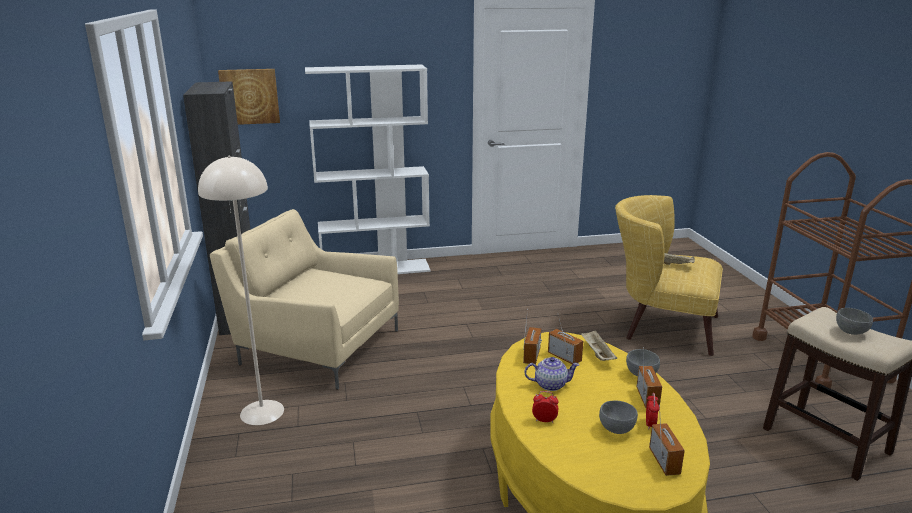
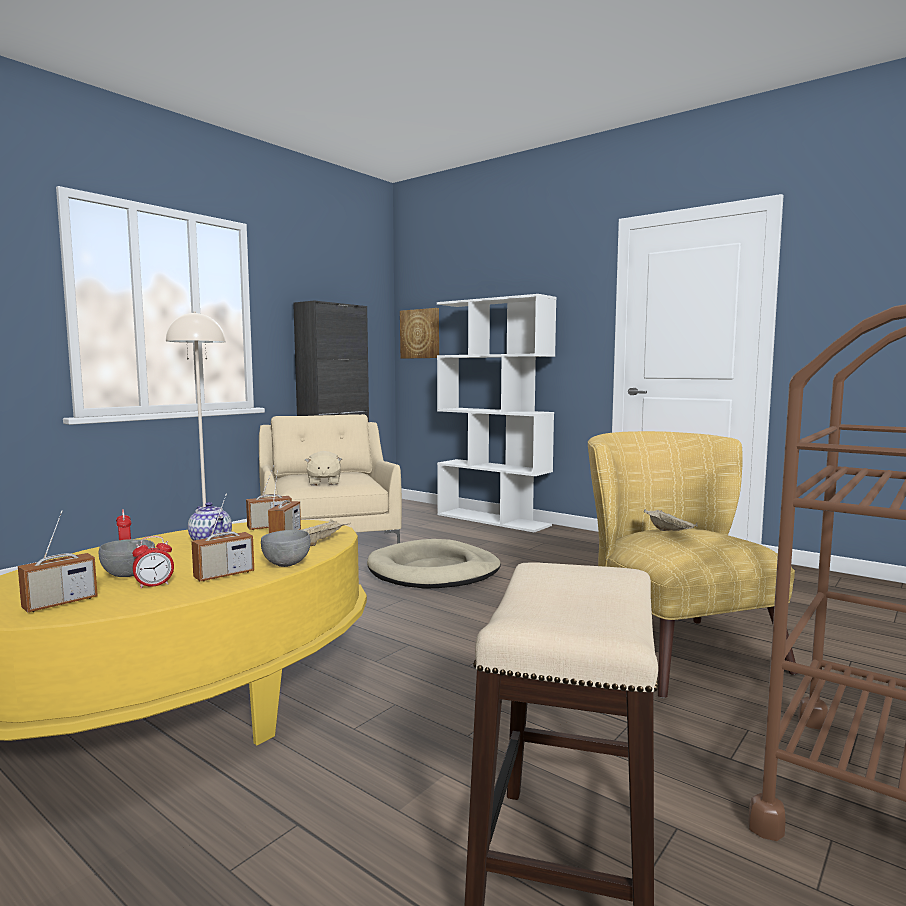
camera: 50 degrees right, 15 degrees down
grey bowl [836,308,873,335] -> none
none -> beige plush toy [305,451,342,486]
none -> beige dog bed [367,539,501,588]

